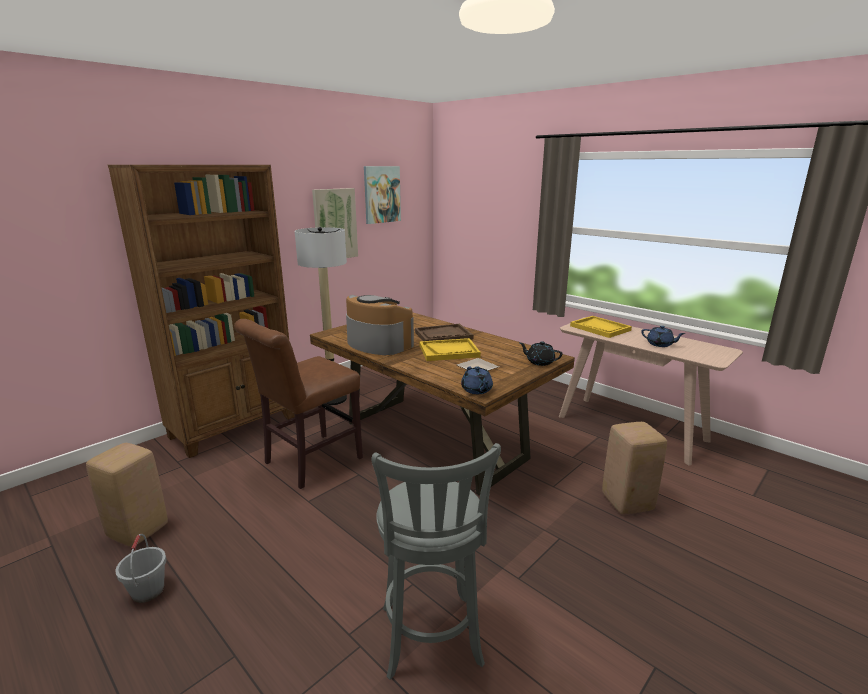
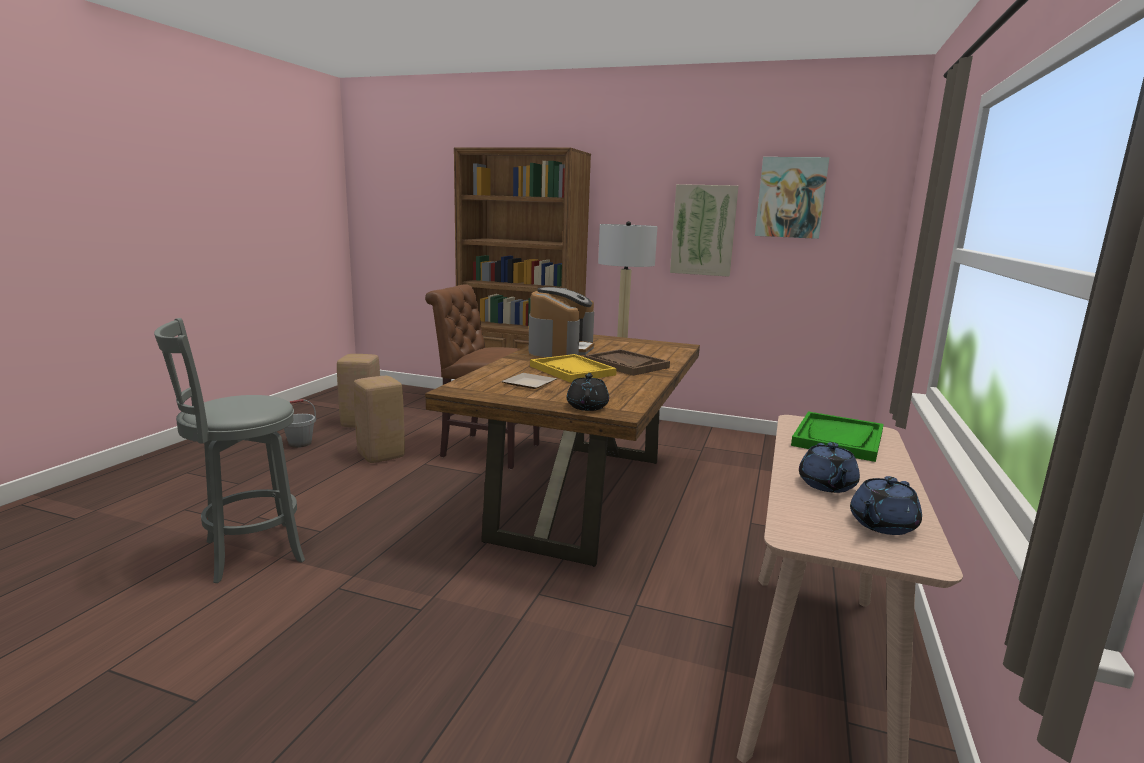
camera: 65 degrees right, 5 degrees down
blue teapot [461,366,493,394] -> blue teapot moved to [850,476,922,535]
yellow tray [570,316,632,338] -> green tray [791,412,884,462]
beige stool [602,422,667,514] -> beige stool moved to [354,376,405,463]

